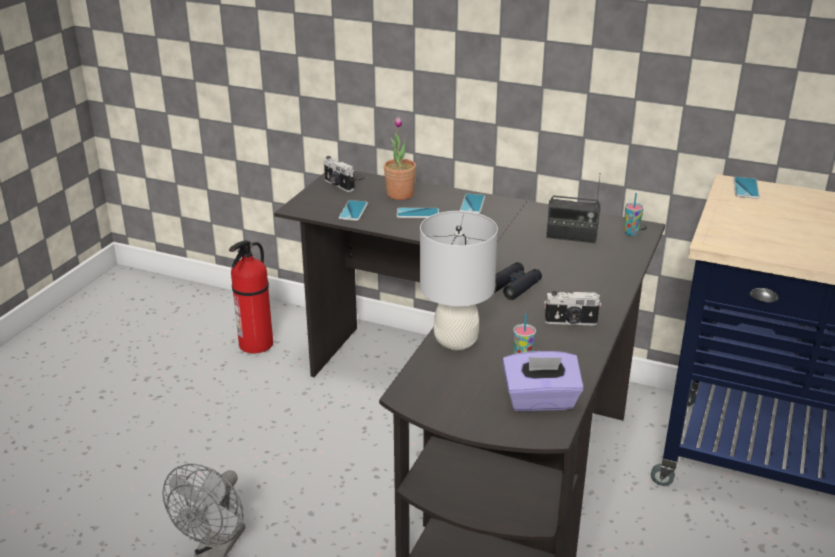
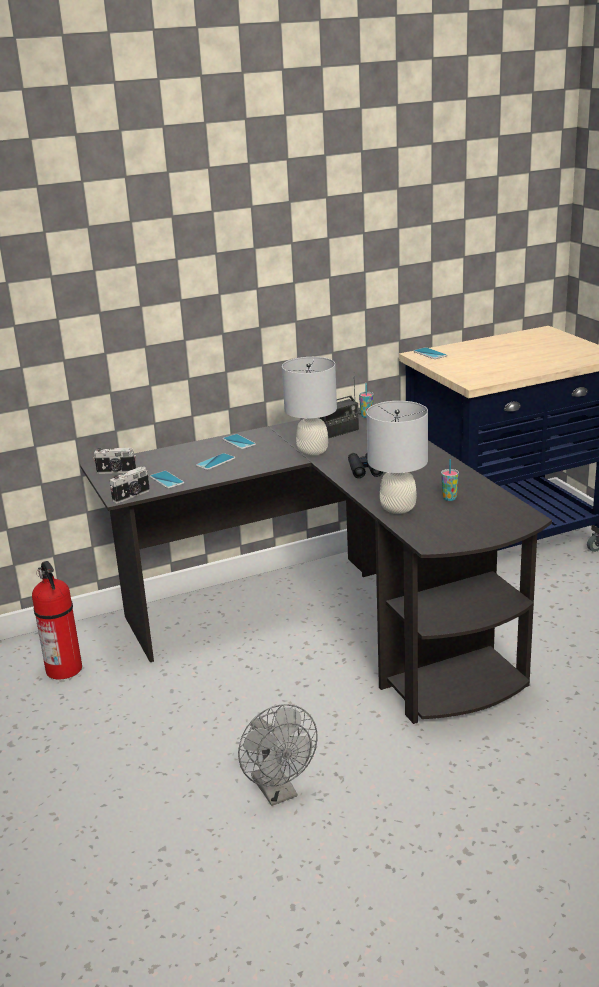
camera: 45 degrees left, 5 degrees down
potted plant [384,117,416,200] -> none
purple tissue box [502,351,584,411] -> none
camera [544,291,602,326] -> camera moved to [110,467,150,503]
none -> grey table lamp [282,357,337,456]

